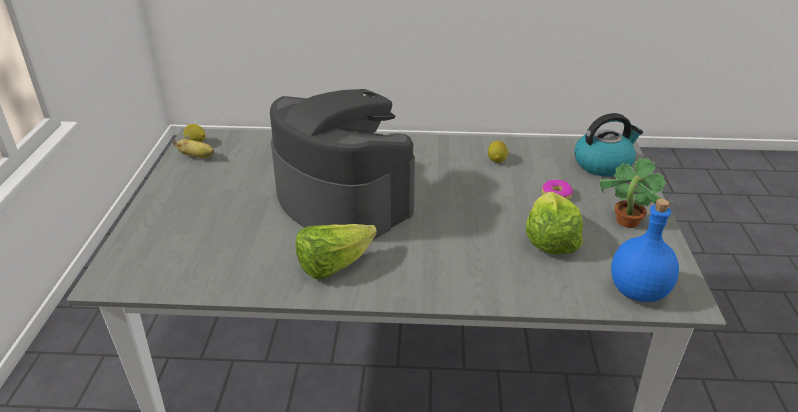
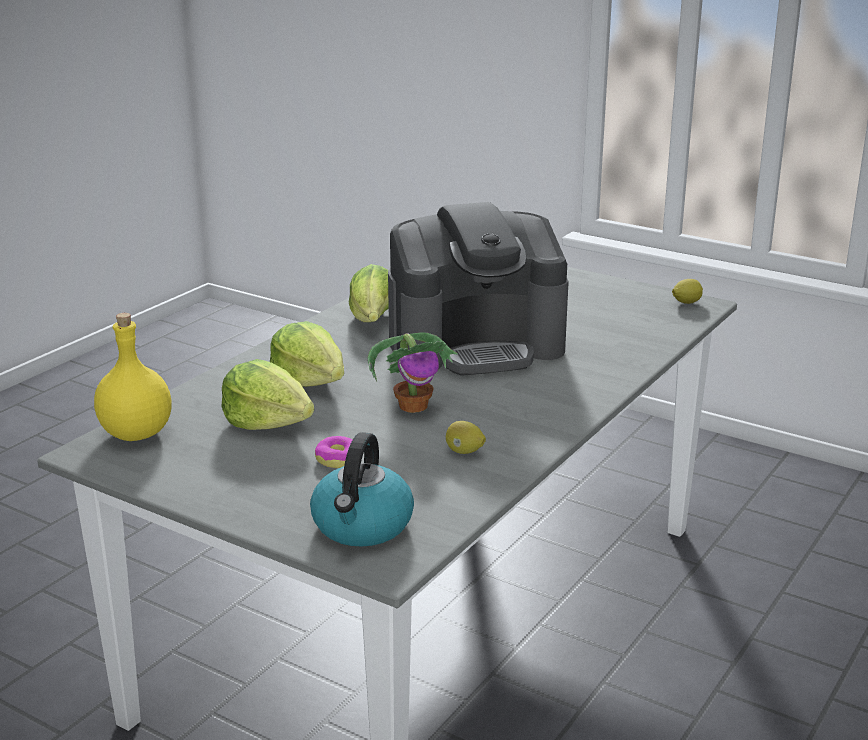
camera: 120 degrees right, 10 degrees down
banana [173,139,214,158] -> none
potted plant [599,158,674,228] -> potted plant moved to [367,332,458,413]
blue bottle [611,199,679,302] -> yellow bottle [94,313,172,441]
none -> lettuce [270,321,344,387]

